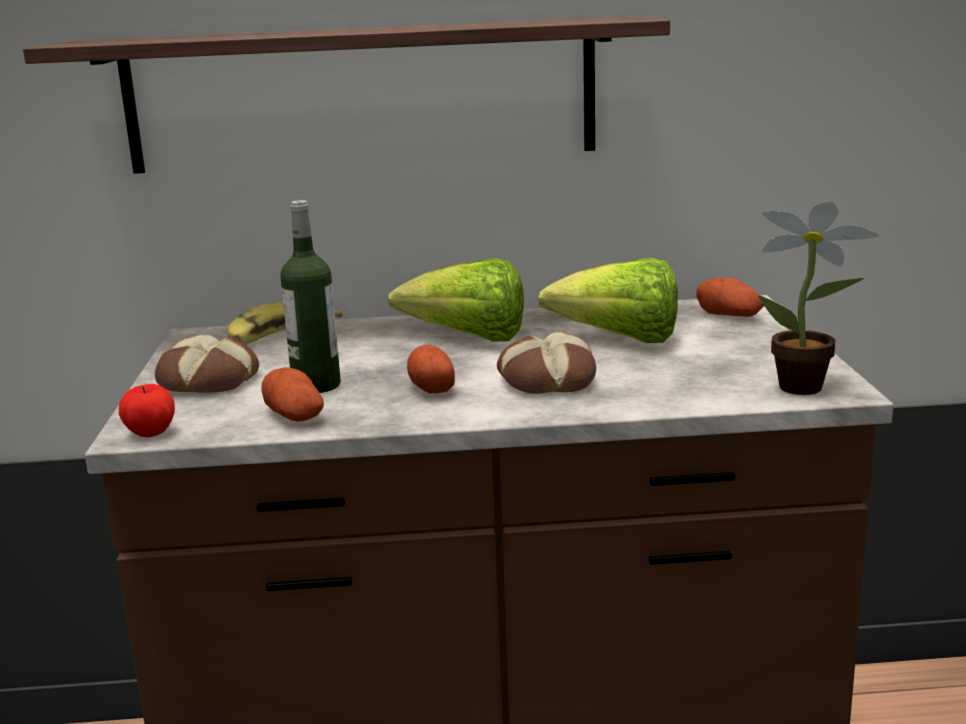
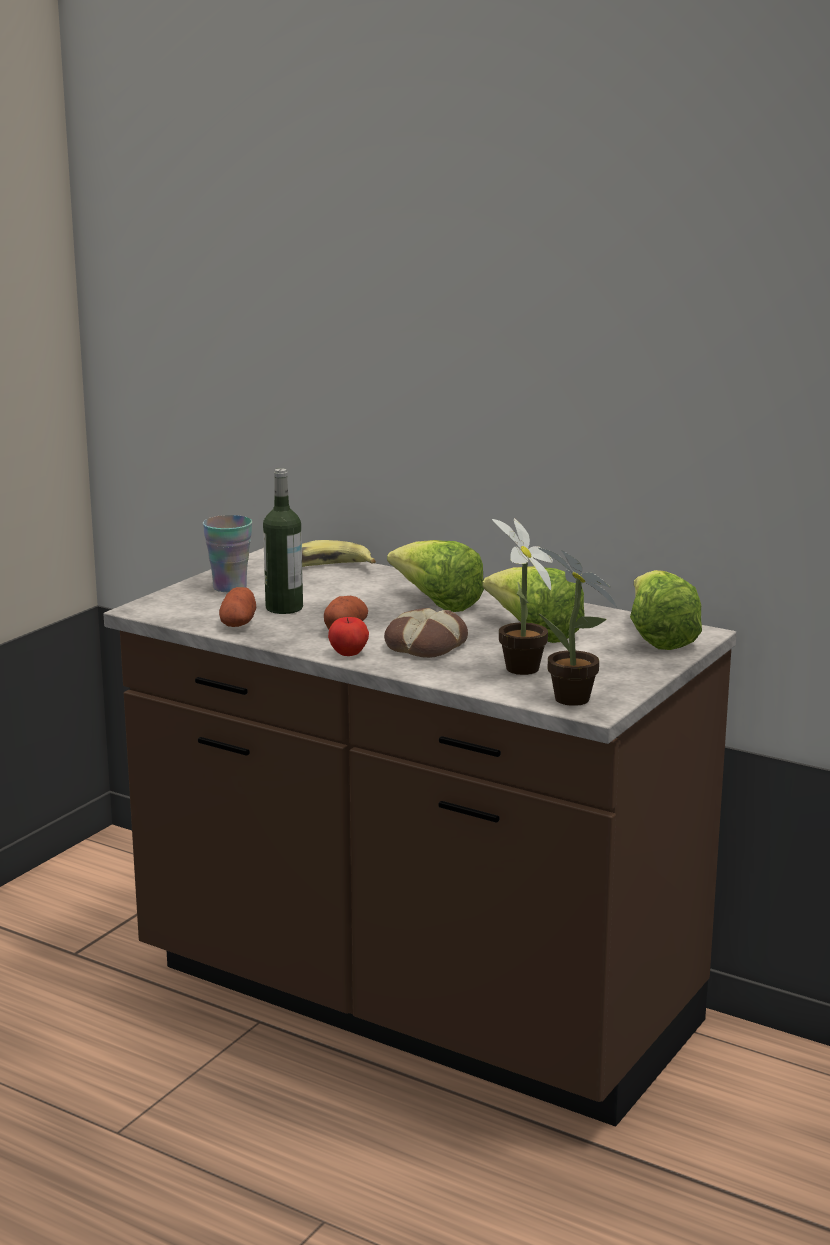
camera: 35 degrees right, 0 degrees up
shelf [23,16,670,174] -> none
apple [119,384,175,437] -> apple moved to [328,617,369,656]
bread [155,335,259,393] -> cup [203,515,252,592]
potato [696,278,764,317] -> lettuce [630,570,702,650]
none -> potted plant [492,518,553,675]

